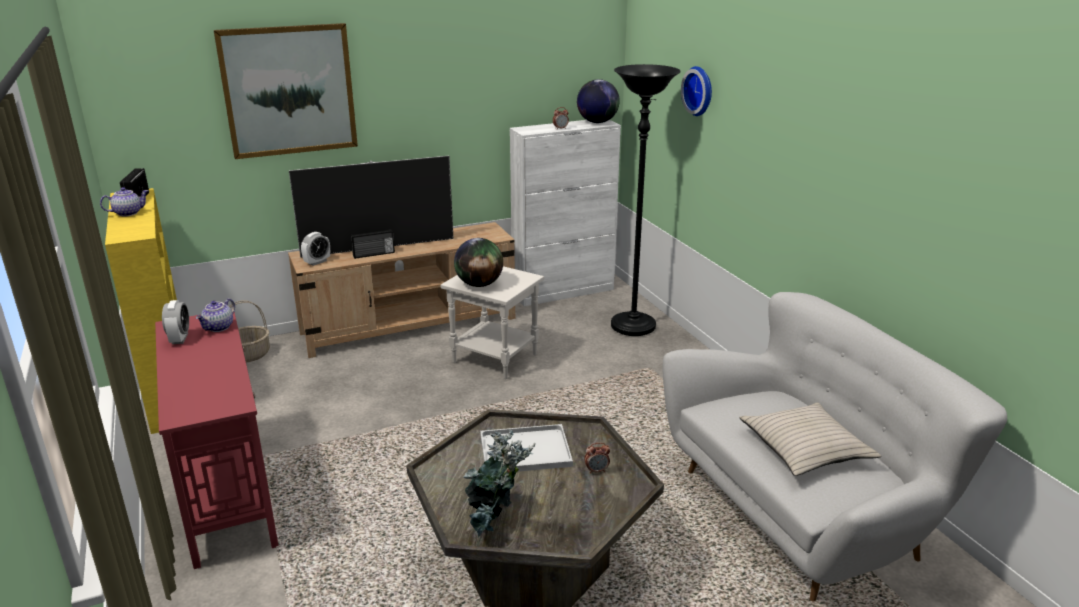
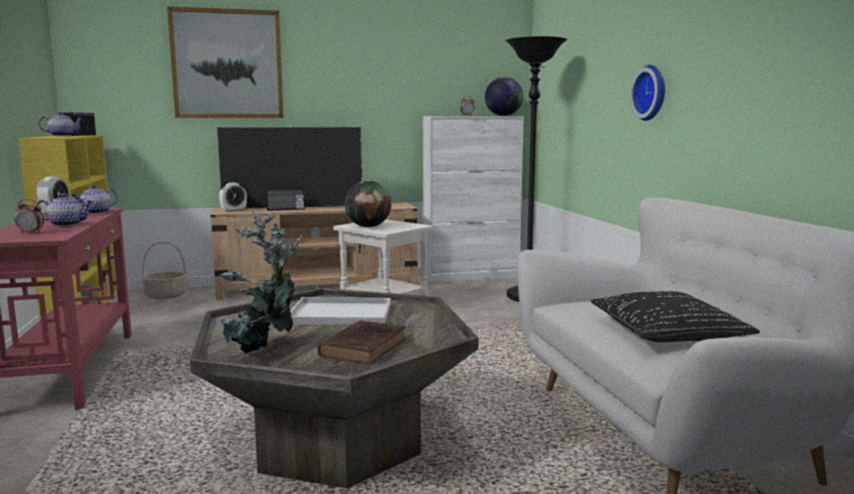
camera: 10 degrees right, 15 degrees down
alarm clock [584,443,610,474] -> alarm clock moved to [15,199,44,234]
wall clock [681,66,712,116] -> wall clock moved to [630,65,665,121]
beige pillow [739,402,881,476] -> black pillow [591,291,760,342]
none -> teapot [38,193,93,226]
none -> brown book [317,320,406,365]

